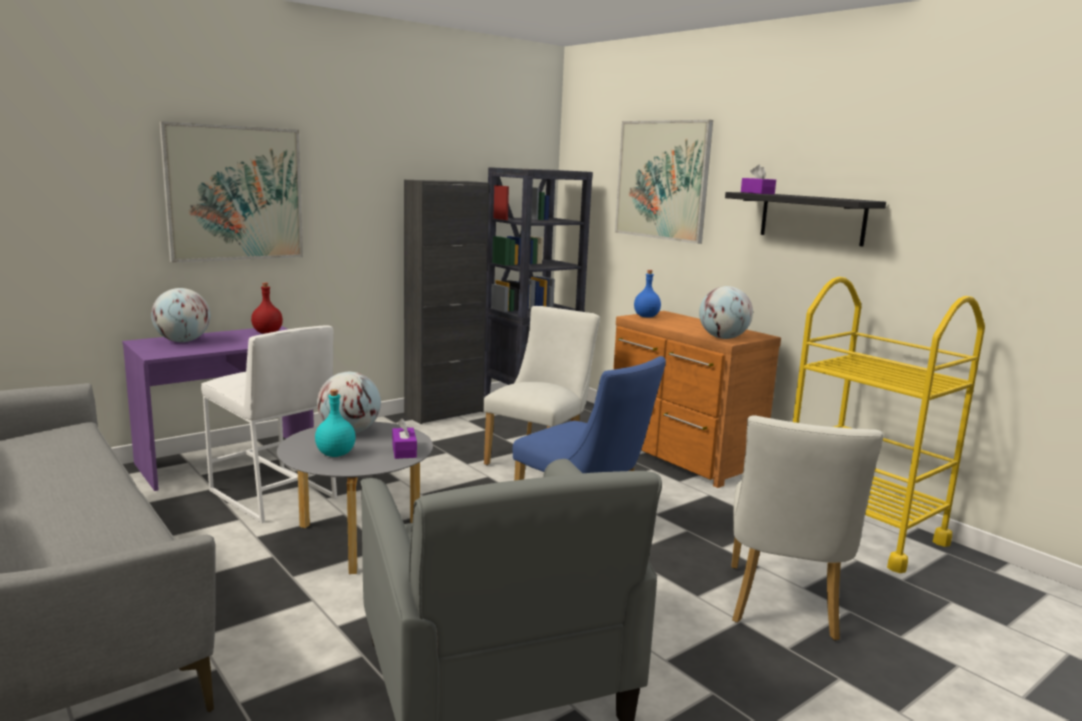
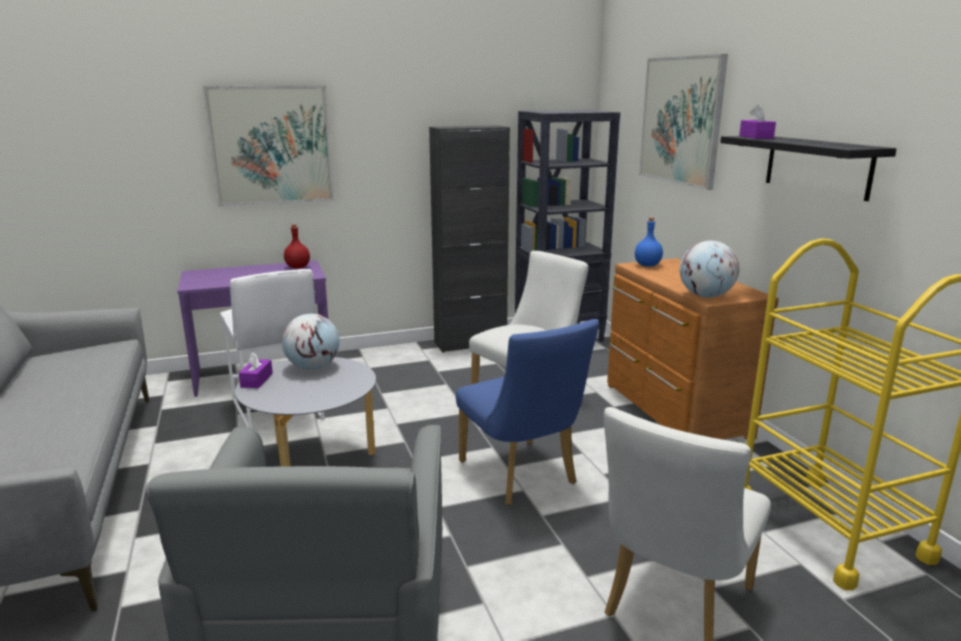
camera: 20 degrees right, 5 degrees up
globe [151,288,210,342] -> none
turquoise bottle [315,389,356,457] -> none
purple tissue box [392,418,417,459] -> purple tissue box moved to [239,352,273,388]

